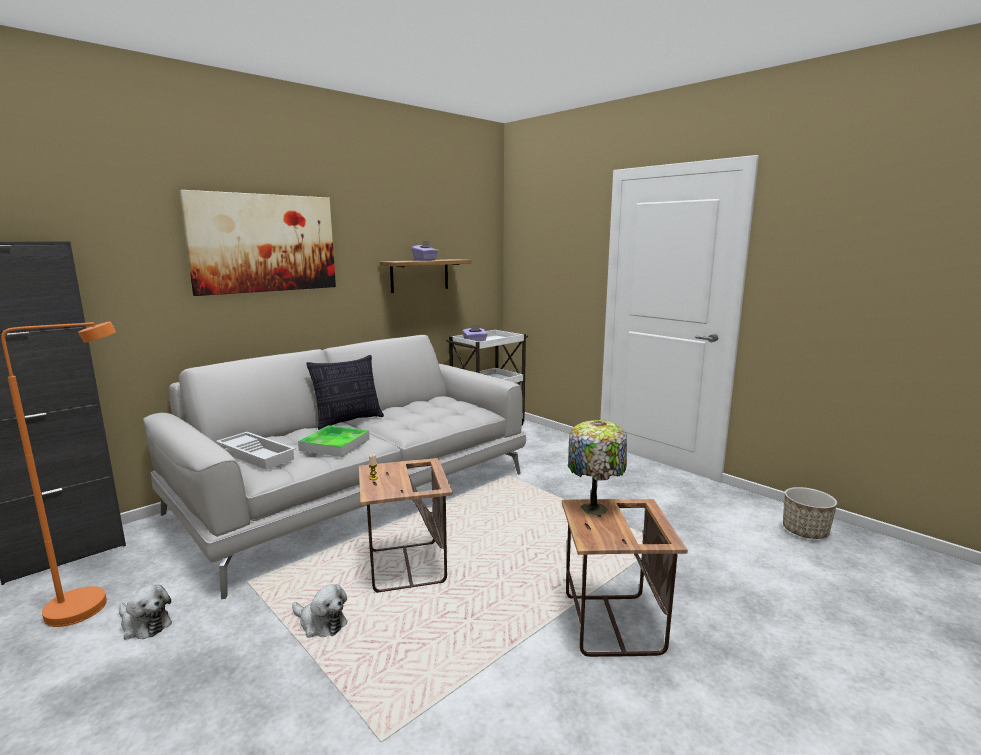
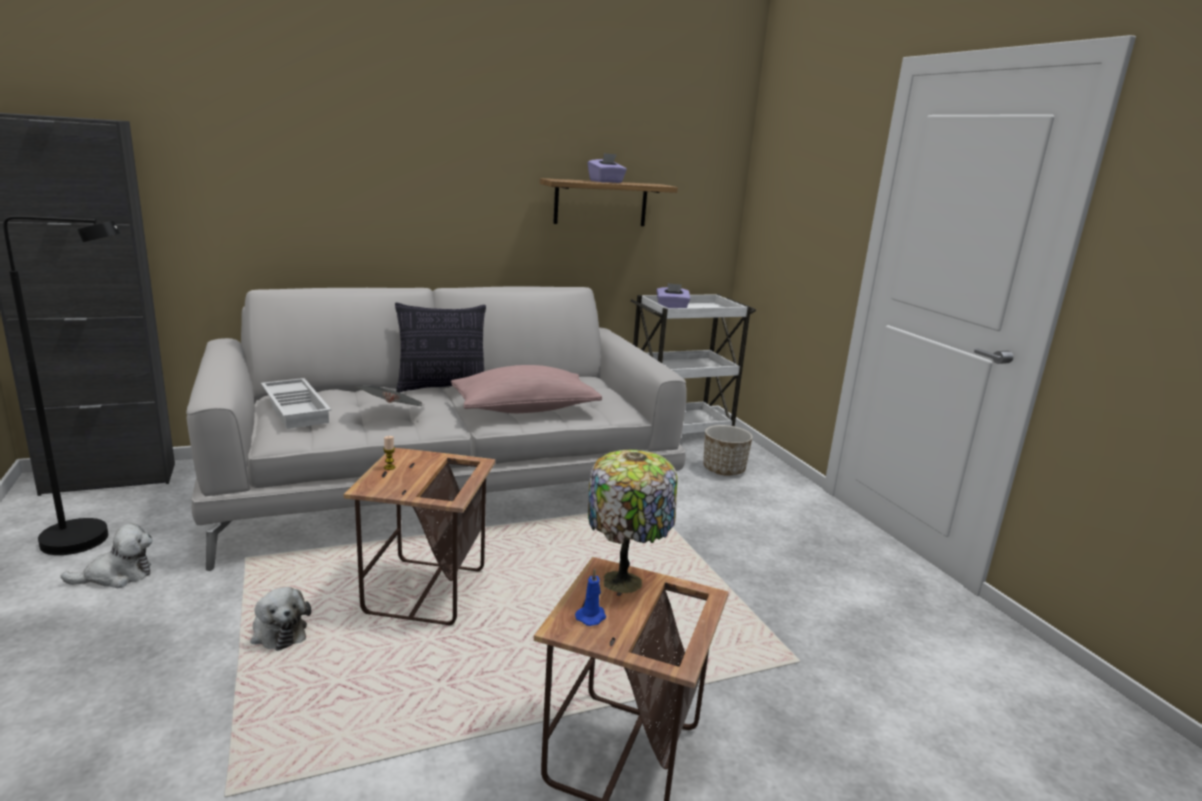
camera: 20 degrees right, 5 degrees up
orange floor lamp [1,322,116,627] -> black floor lamp [3,216,120,555]
plush toy [119,585,172,640] -> plush toy turned 75 degrees counterclockwise [61,523,153,588]
picture [179,190,336,296] -> none
tray [298,425,370,457] -> newspaper [352,386,425,406]
planter [783,487,837,539] -> planter moved to [703,425,753,476]
none -> pink pillow [451,365,602,413]
none -> blue candle [575,569,606,626]

